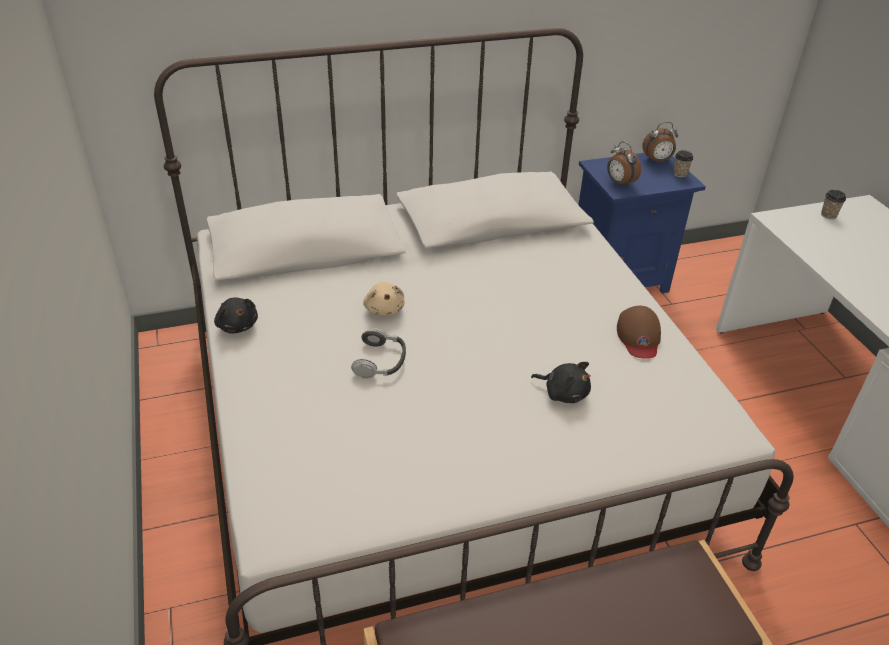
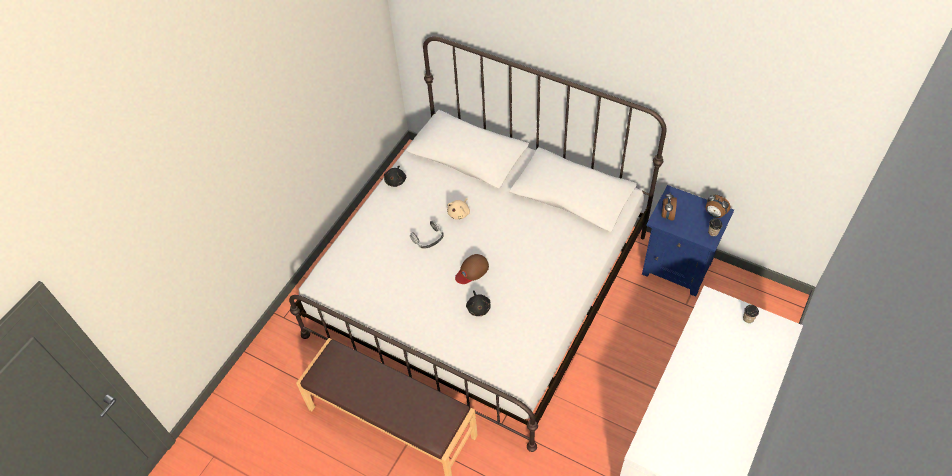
camera: 50 degrees right, 15 degrees up
brown cap [617,306,661,359] -> brown cap moved to [455,254,489,284]

